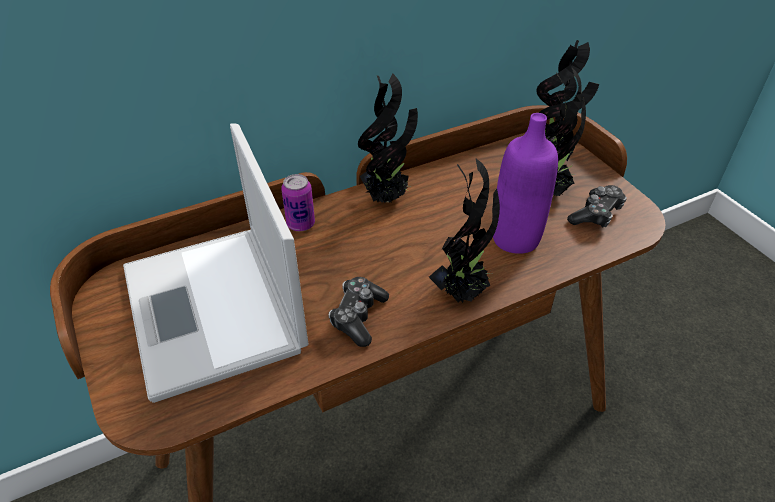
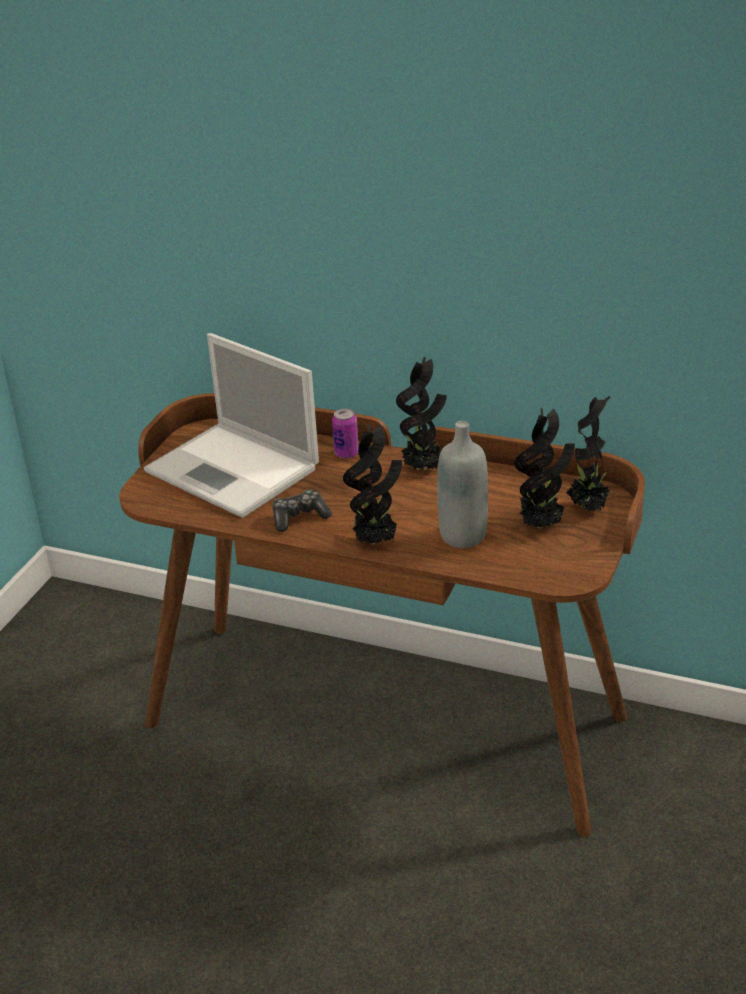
camera: 50 degrees right, 10 degrees down
laptop [123,123,309,403] -> laptop turned 75 degrees counterclockwise [144,333,319,518]
purple bottle [493,113,558,254] -> grey bottle [437,421,488,548]
game controller [567,185,627,228] -> none

